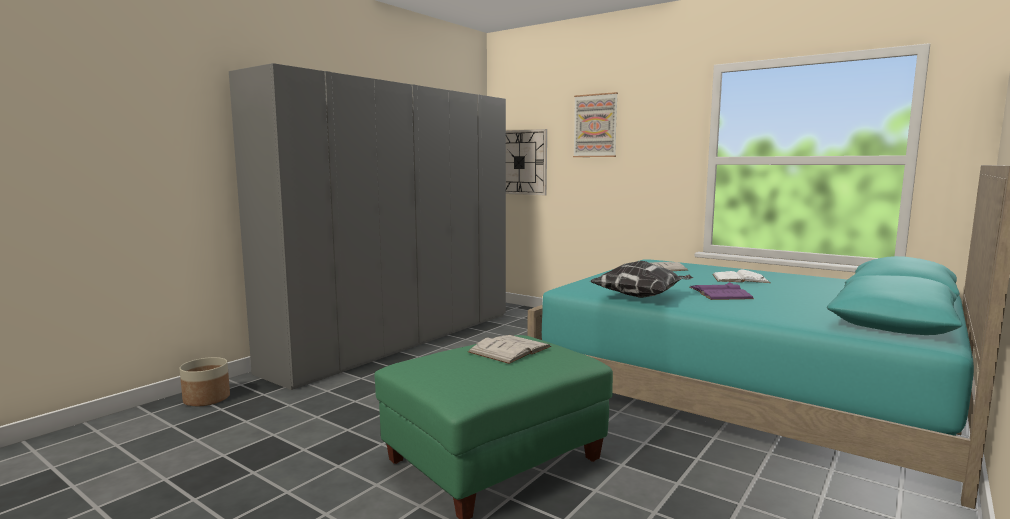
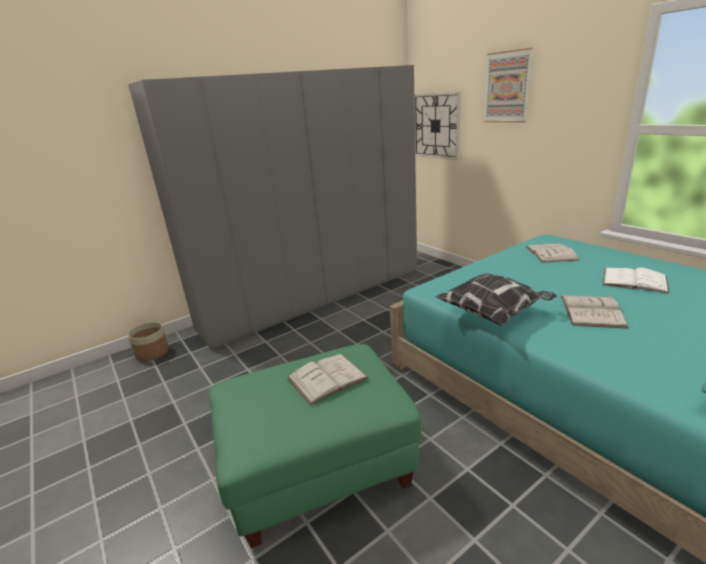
camera: 20 degrees right, 15 degrees up
purple book [690,282,754,300] -> white book [561,295,629,329]

